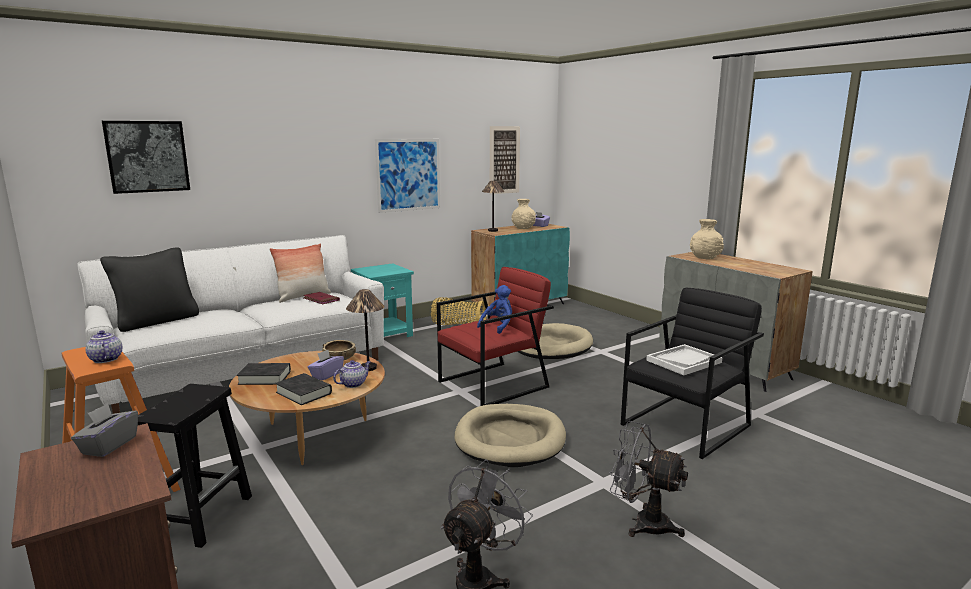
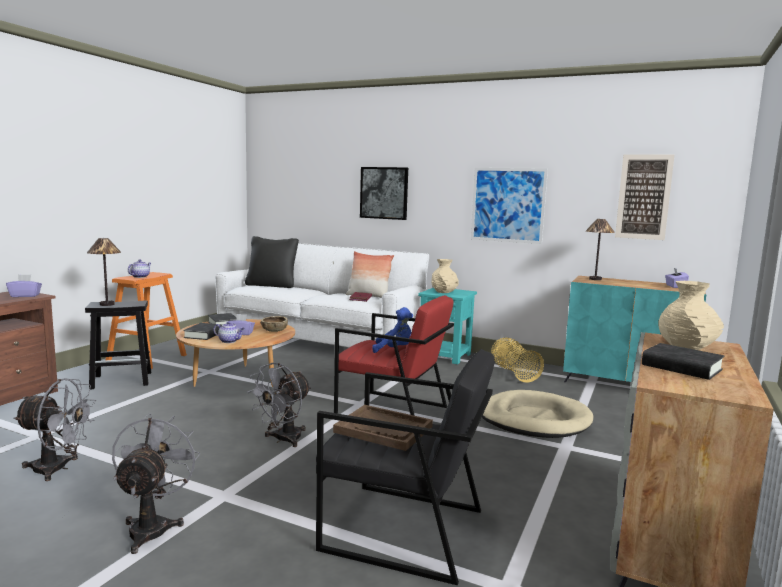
camera: 60 degrees right, 5 degrees down
grey tissue box [71,403,138,457] -> purple tissue box [6,274,42,297]
picture [102,121,190,194] -> picture moved to [360,167,408,220]
table lamp [346,289,385,371] -> table lamp moved to [87,238,121,306]
beige dog bed [454,404,566,467] -> grey fan [247,363,311,447]
beige vase [512,199,536,229] -> beige vase moved to [431,259,459,293]
white tray [646,344,723,375] -> brown tray [333,405,433,451]
none -> black book [642,343,725,380]

